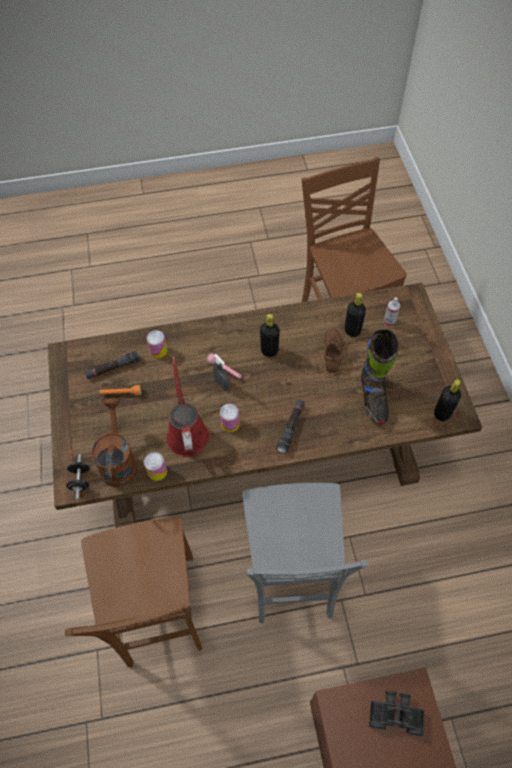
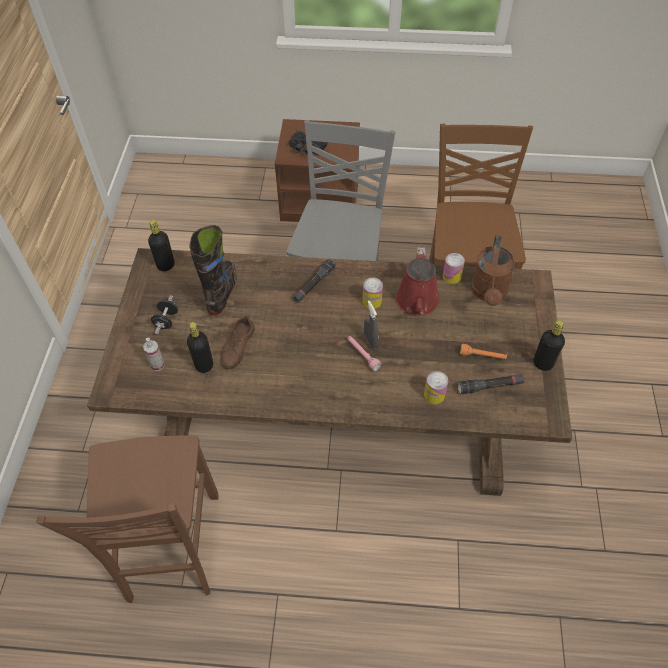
camera: 165 degrees left, 5 degrees down
black dumbbell [66,454,90,500] -> black dumbbell moved to [151,295,178,334]
black bottle [260,314,280,357] -> black bottle moved to [534,320,565,371]

